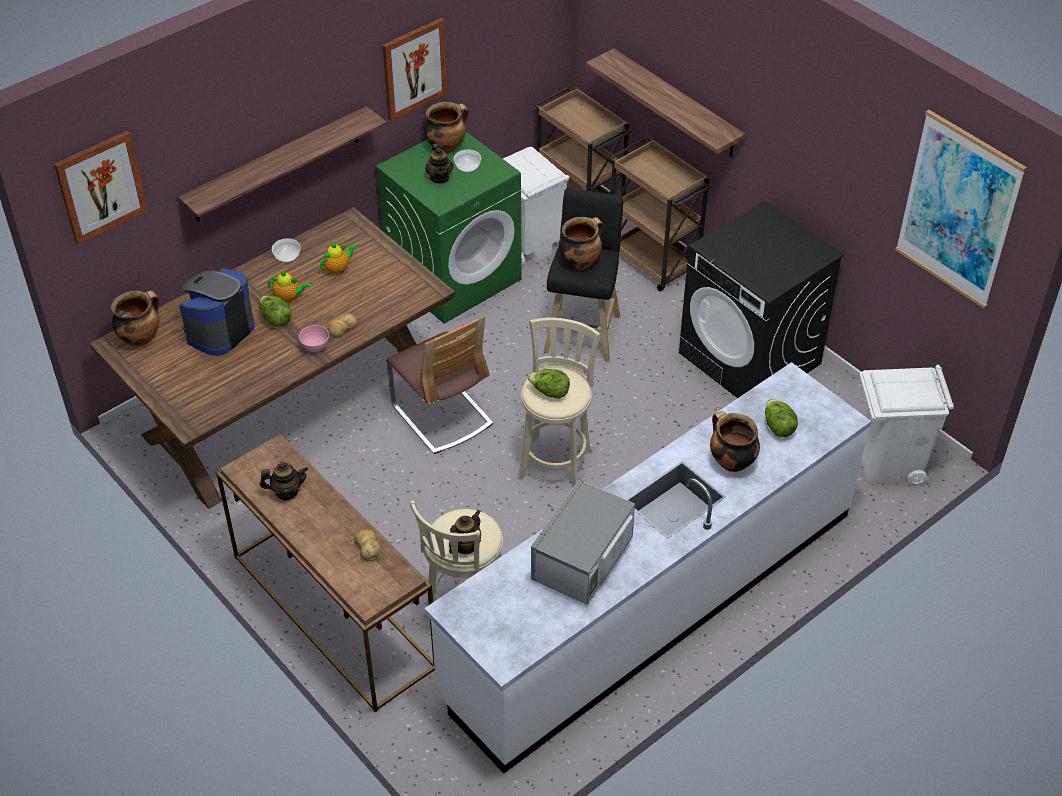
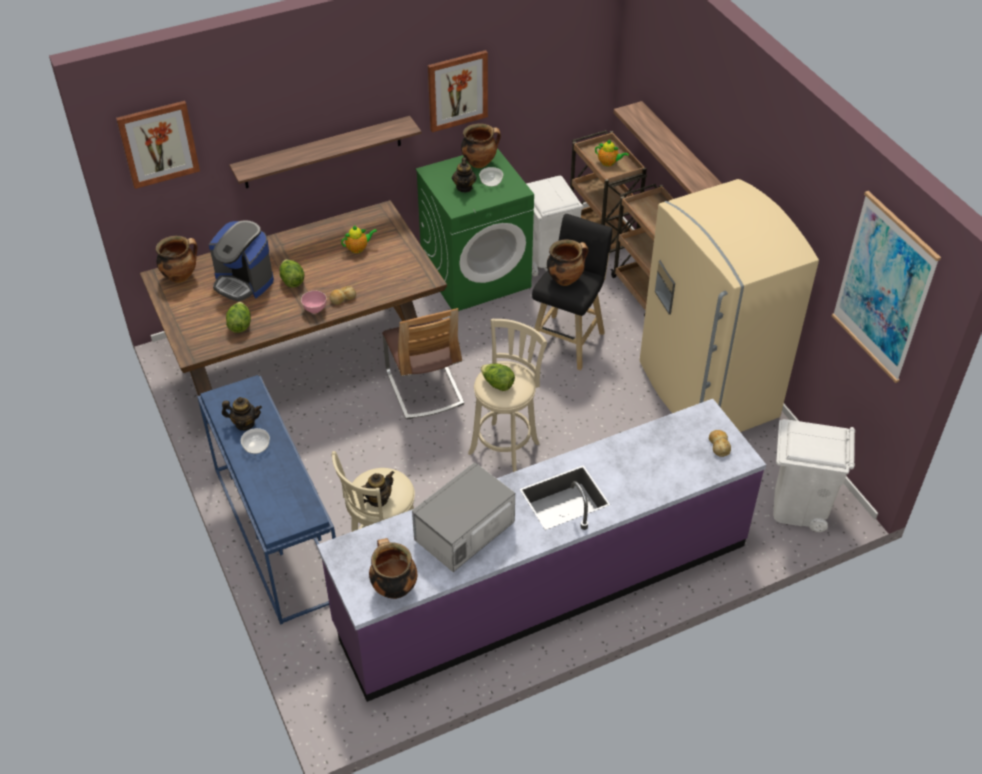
camera: 15 degrees right, 0 degrees up
coffee machine [179,269,255,356] -> coffee machine turned 105 degrees counterclockwise [209,220,274,301]
brown console table [216,434,435,712] -> blue console table [197,375,336,625]
teapot [267,271,312,303] -> teapot moved to [595,140,629,166]
bowl [272,238,301,262] -> bowl moved to [241,428,270,454]
bread [354,530,381,561] -> bread moved to [709,430,731,457]
white counter [424,362,871,773] -> purple counter [317,399,766,702]
black washing machine [679,201,844,398] -> beige fridge [640,179,819,432]
cooking pot [710,411,760,472] -> cooking pot moved to [369,538,417,599]
lettuce [765,399,798,437] -> lettuce moved to [226,302,251,333]

